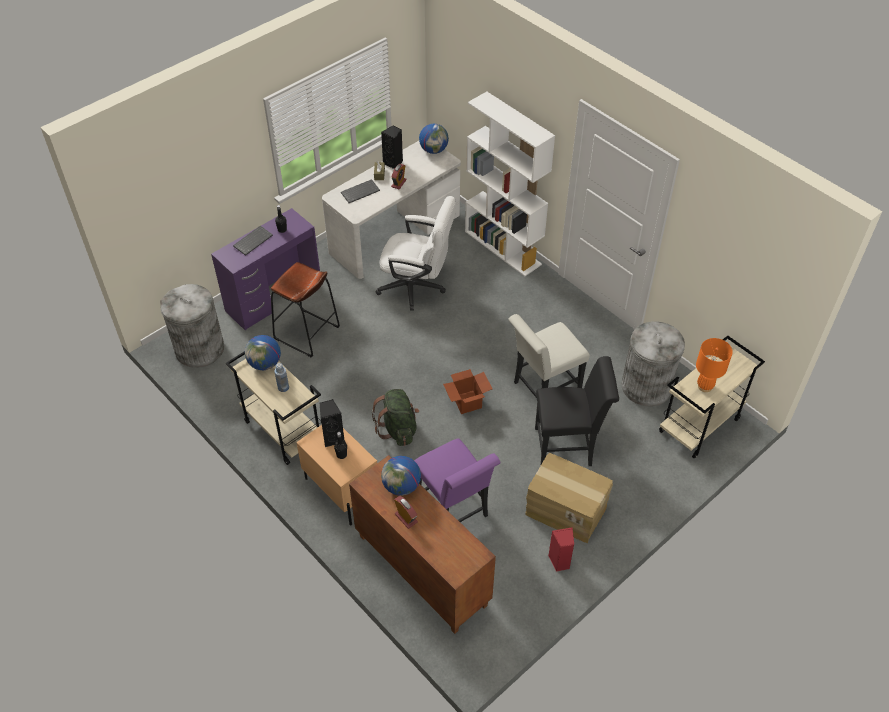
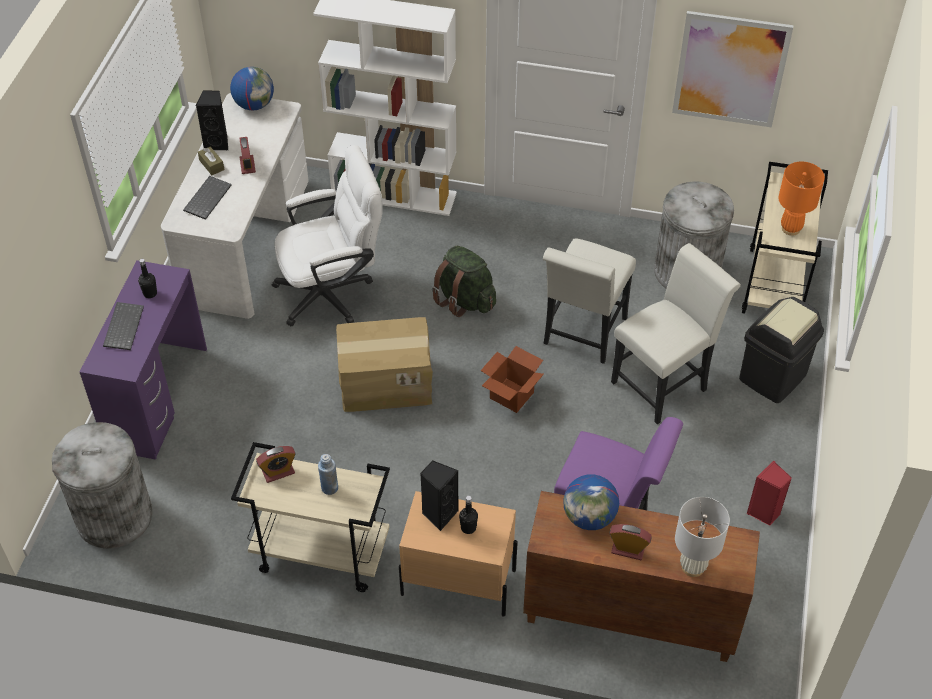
camera: 35 degrees left, 0 degrees up
globe [245,335,281,370] -> alarm clock [256,446,296,483]
brown stool [271,262,340,358] -> none
green backpack [371,389,419,446] -> green backpack moved to [432,246,496,317]
cardboard box [525,453,613,543] -> cardboard box moved to [336,317,433,412]
black chair [535,356,619,466] -> white chair [611,243,741,424]
none -> picture [672,11,794,127]
none -> white table lamp [675,497,730,577]
none -> black trash can [739,297,824,403]

